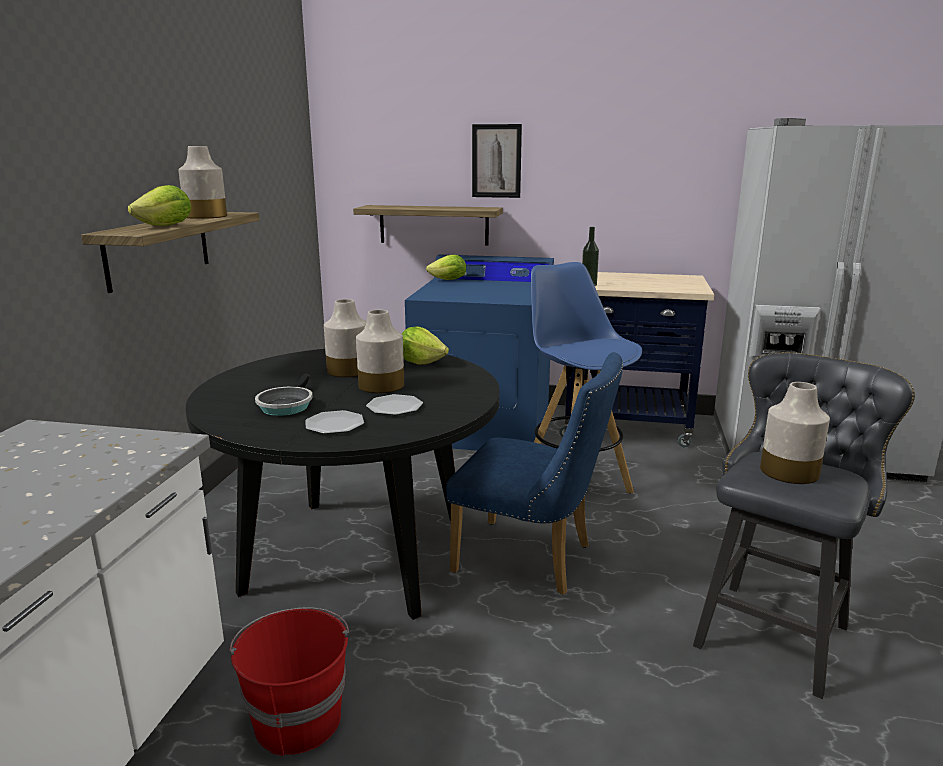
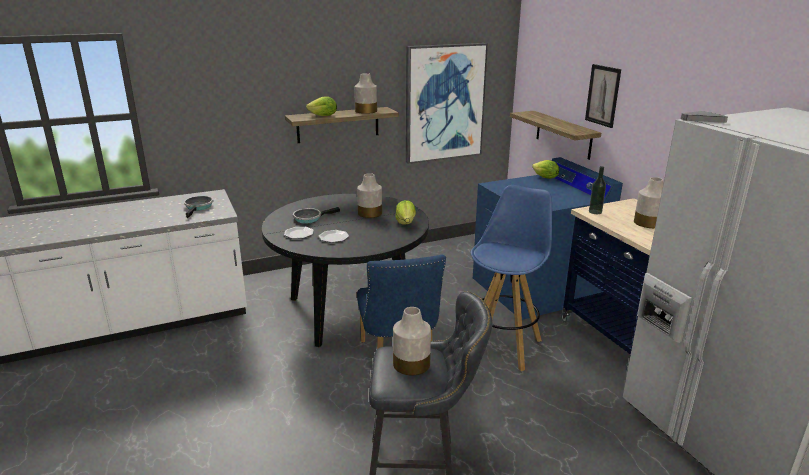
camera: 55 degrees right, 5 degrees up
red bucket [229,607,349,756] -> none
beige vase [356,310,404,393] -> beige vase moved to [634,177,663,228]
none -> frying pan [184,196,213,218]
none -> picture [406,43,488,164]

